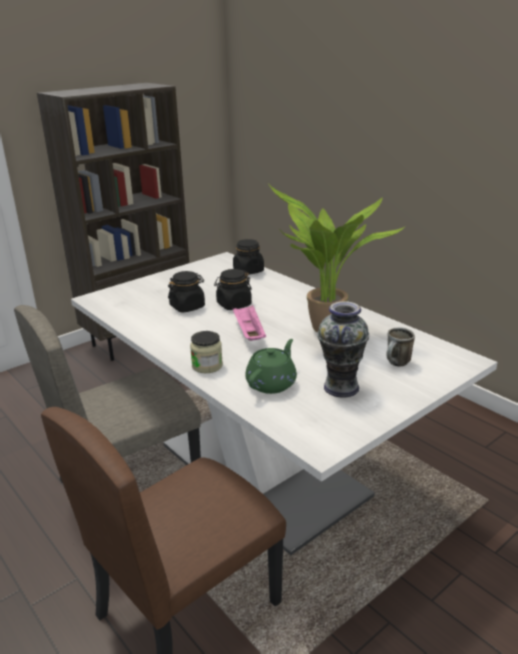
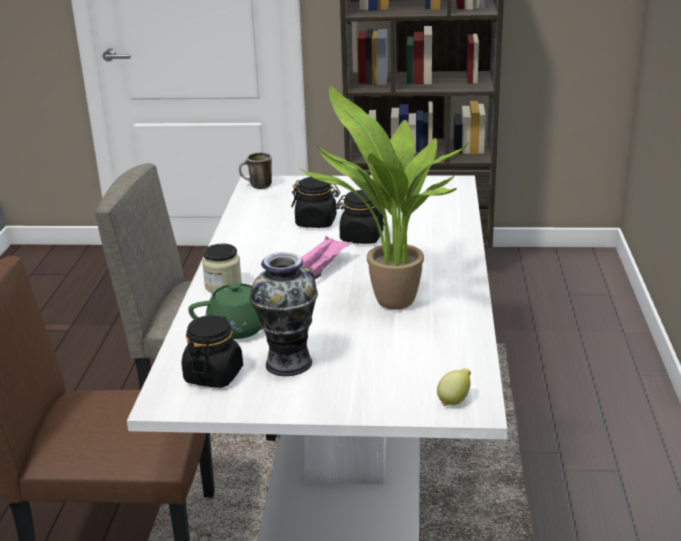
camera: 45 degrees right, 0 degrees up
black jar [233,239,264,275] -> black jar moved to [182,315,243,388]
mug [387,327,415,367] -> mug moved to [239,152,272,189]
none -> lemon [437,368,471,406]

